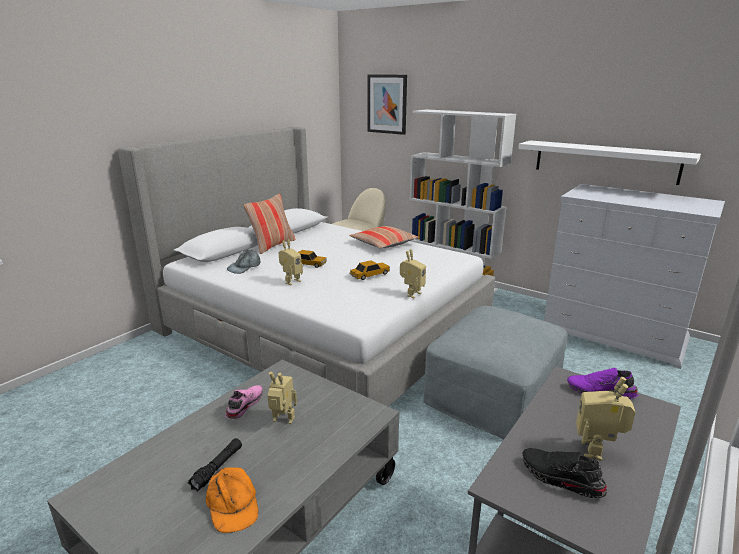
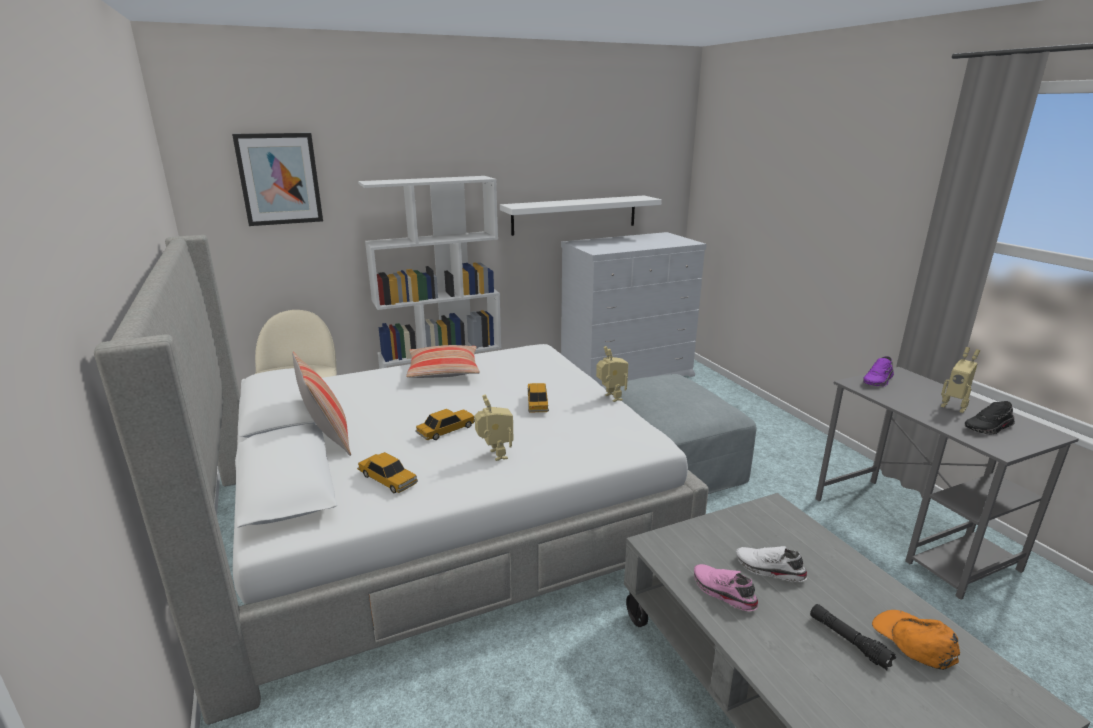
camera: 60 degrees left, 0 degrees up
orange cap [206,467,258,533] -> orange cap turned 120 degrees counterclockwise [872,610,960,670]
grey cap [227,250,261,274] -> toy car [357,452,418,493]
toy robot [268,371,297,424] -> white shoe [736,546,807,582]

